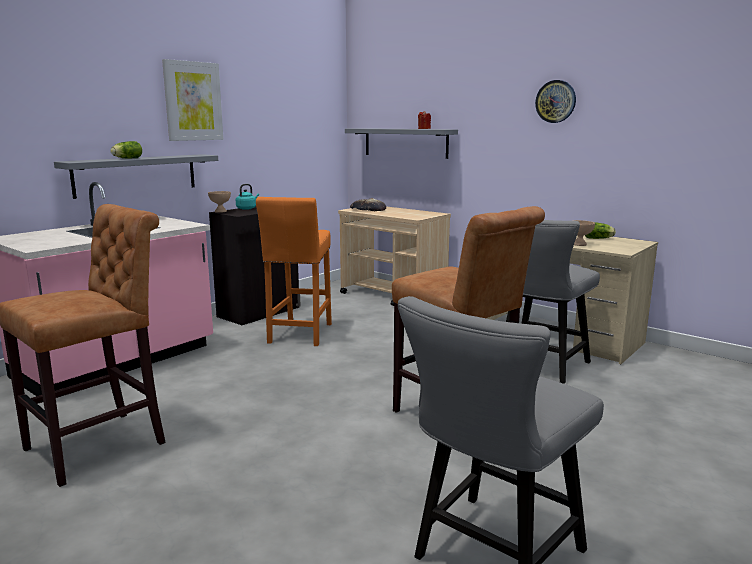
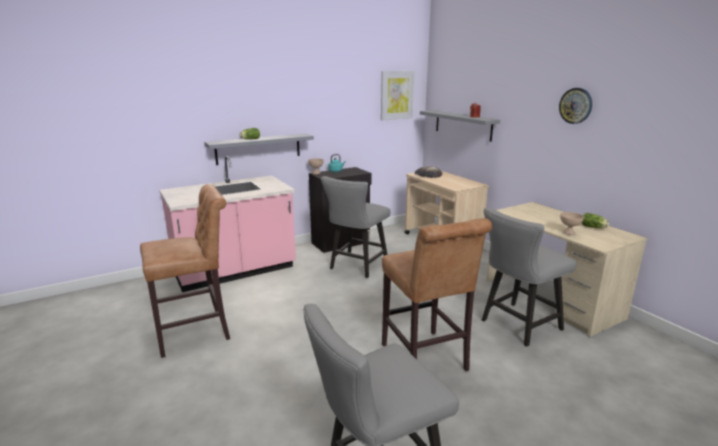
camera: 20 degrees right, 5 degrees up
picture [162,59,223,141] -> picture moved to [381,71,415,121]
orange stool [256,197,332,346] -> grey chair [321,176,390,278]

